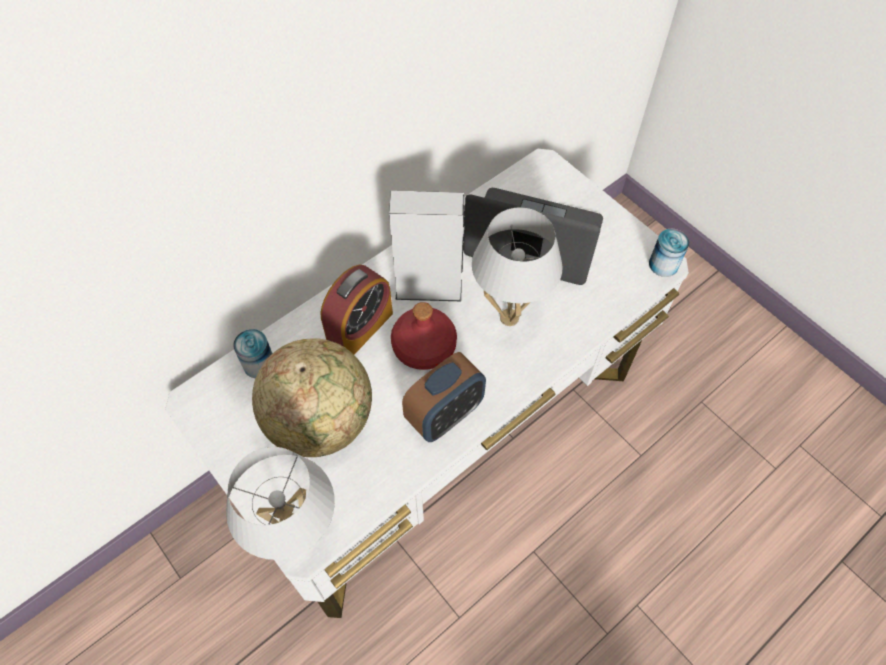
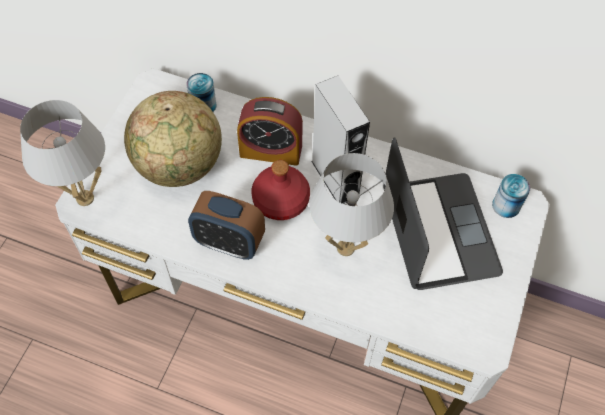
camera: 60 degrees right, 0 degrees up
can [649,229,689,277] -> can moved to [492,174,530,218]

